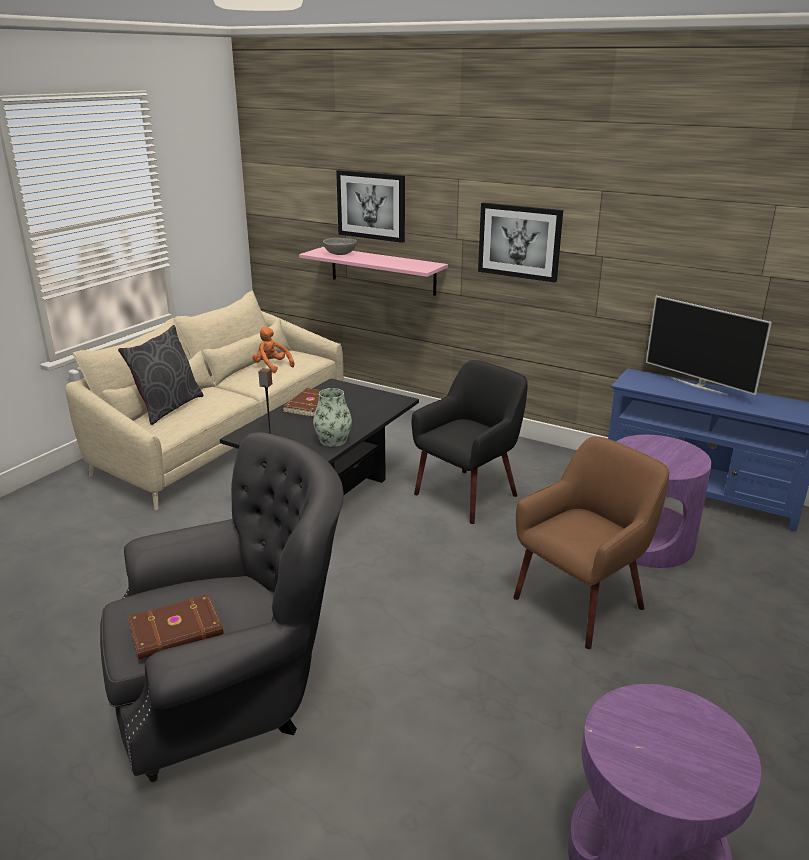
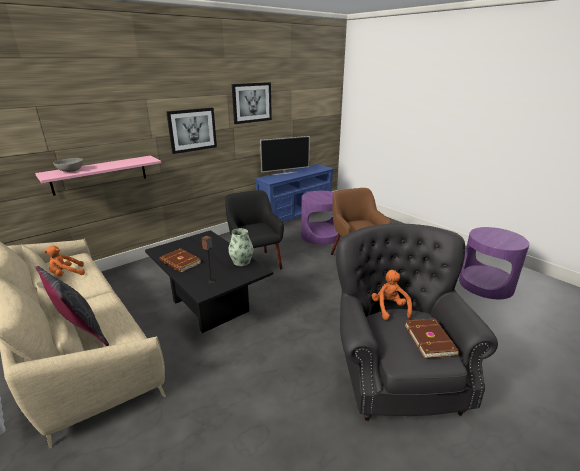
camera: 70 degrees left, 0 degrees up
picture [336,170,405,243] -> picture moved to [232,82,272,124]
none -> orange plush toy [372,270,412,320]

